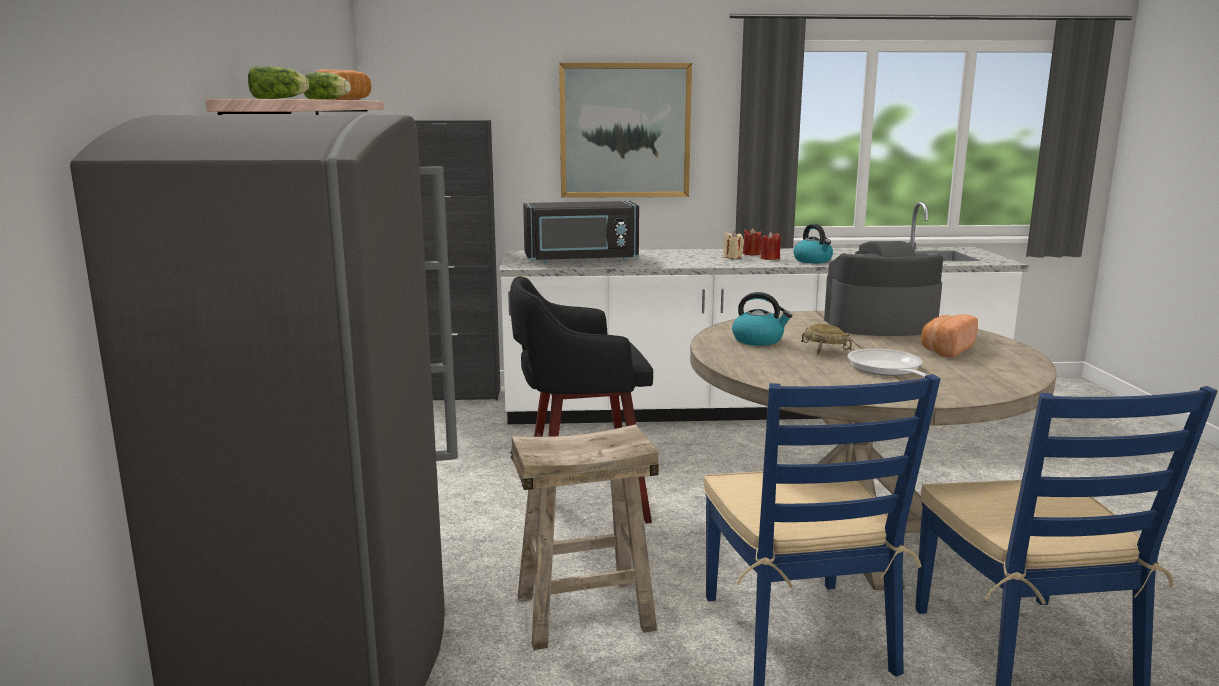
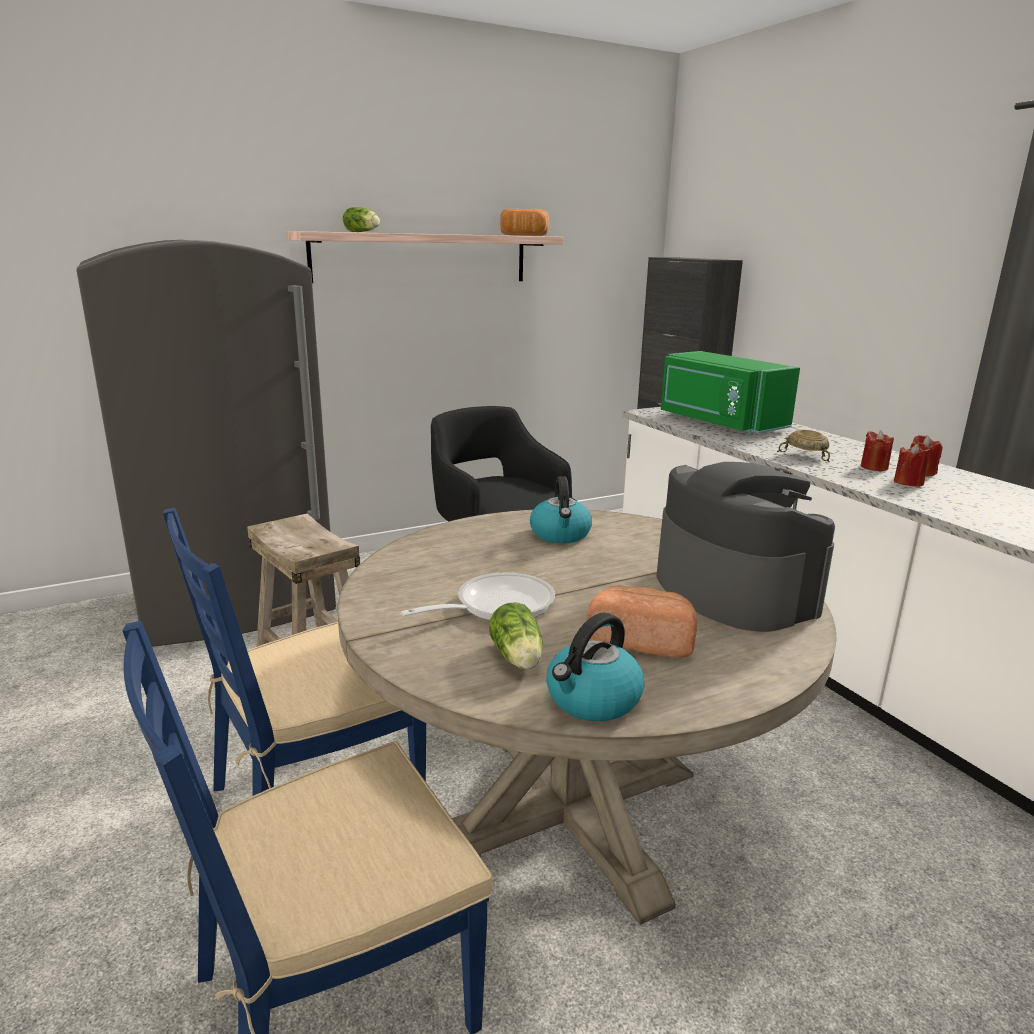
camera: 65 degrees right, 5 degrees up
lettuce [304,72,351,100] -> lettuce moved to [489,602,543,669]
black microwave [523,201,639,263] -> green microwave [661,351,800,435]
picture [559,63,692,198] -> none
beige candle [723,231,744,259] -> red candle [861,431,894,471]
kettle [793,224,833,263] -> kettle moved to [546,613,644,721]
beige bowl [801,324,852,355] -> beige bowl moved to [777,430,830,462]

